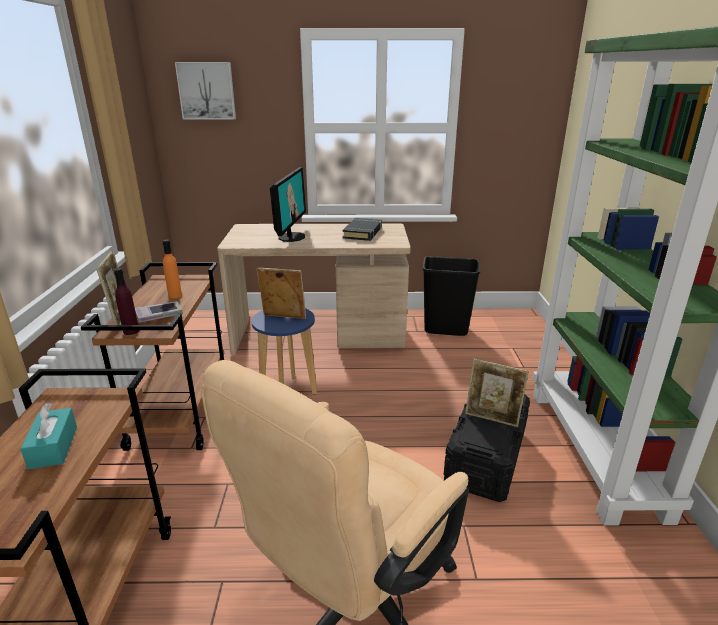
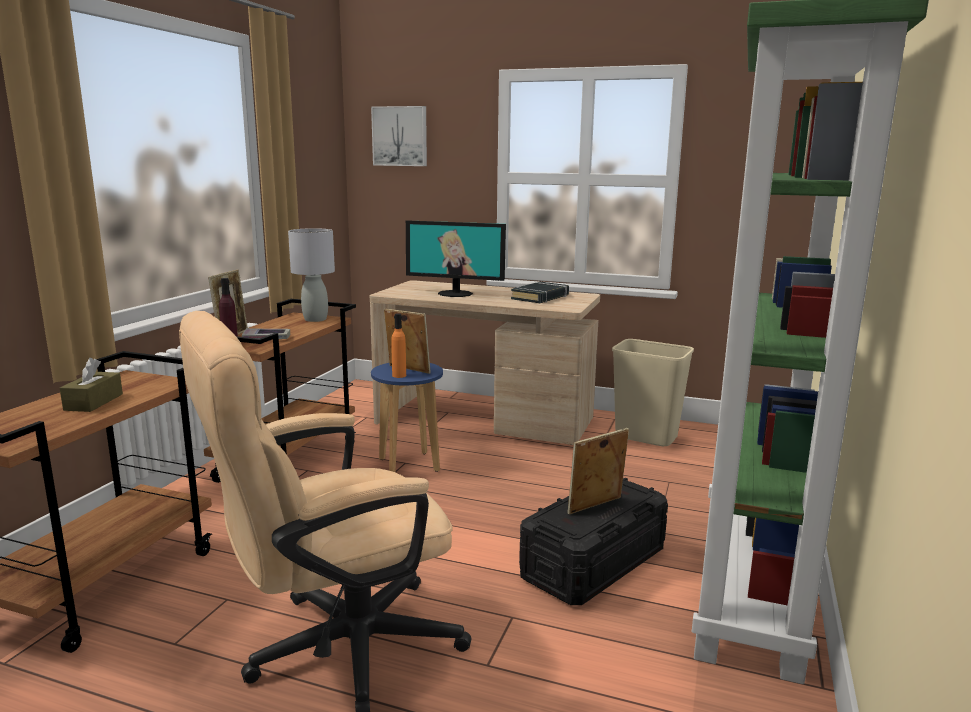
camera: 20 degrees right, 10 degrees down
turquoise tissue box [20,403,77,469] -> brown tissue box [60,358,123,412]
orange bottle [162,240,182,298] -> orange bottle moved to [391,313,406,378]
monitor [270,167,306,242] -> monitor turned 75 degrees clockwise [406,220,506,297]
black trash can [423,256,480,336] -> beige trash can [612,339,694,446]
picture frame [465,359,529,427] -> picture frame turned 105 degrees clockwise [567,428,629,515]
none -> grey table lamp [288,228,335,322]

